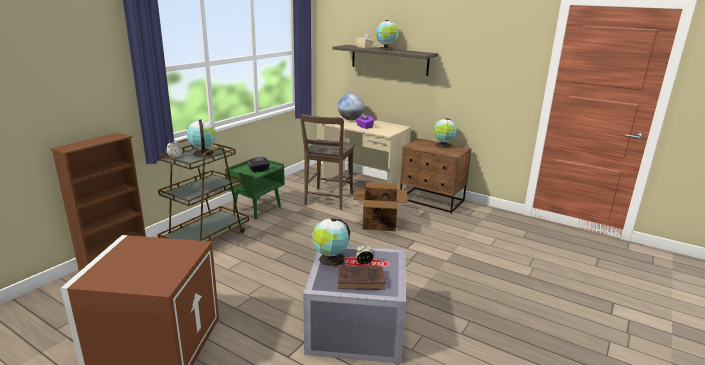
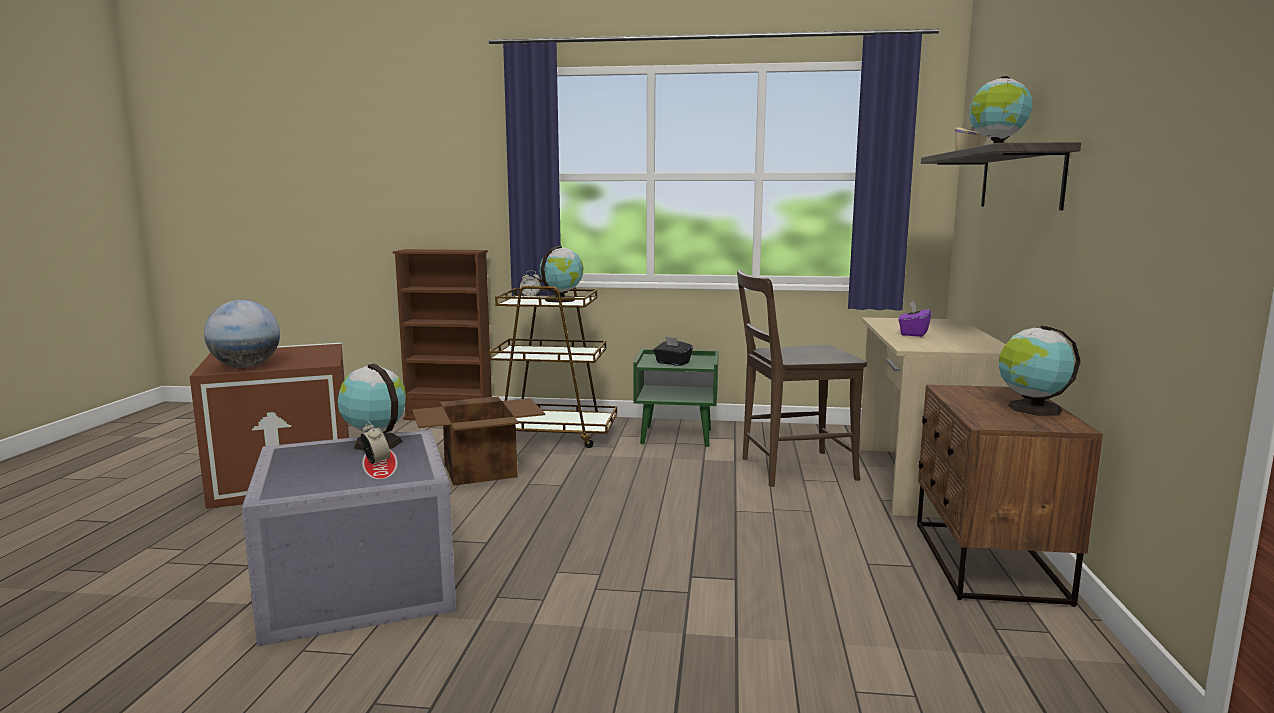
camera: 65 degrees right, 10 degrees down
globe [338,94,364,120] -> globe moved to [204,300,280,368]
brown book [338,265,385,290] -> none
cardboard box [353,182,408,231] -> cardboard box moved to [412,397,545,486]

